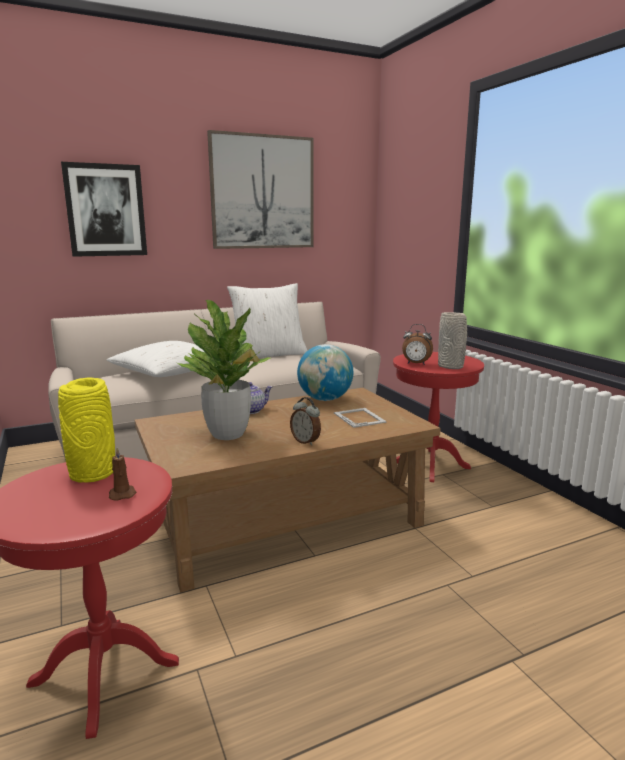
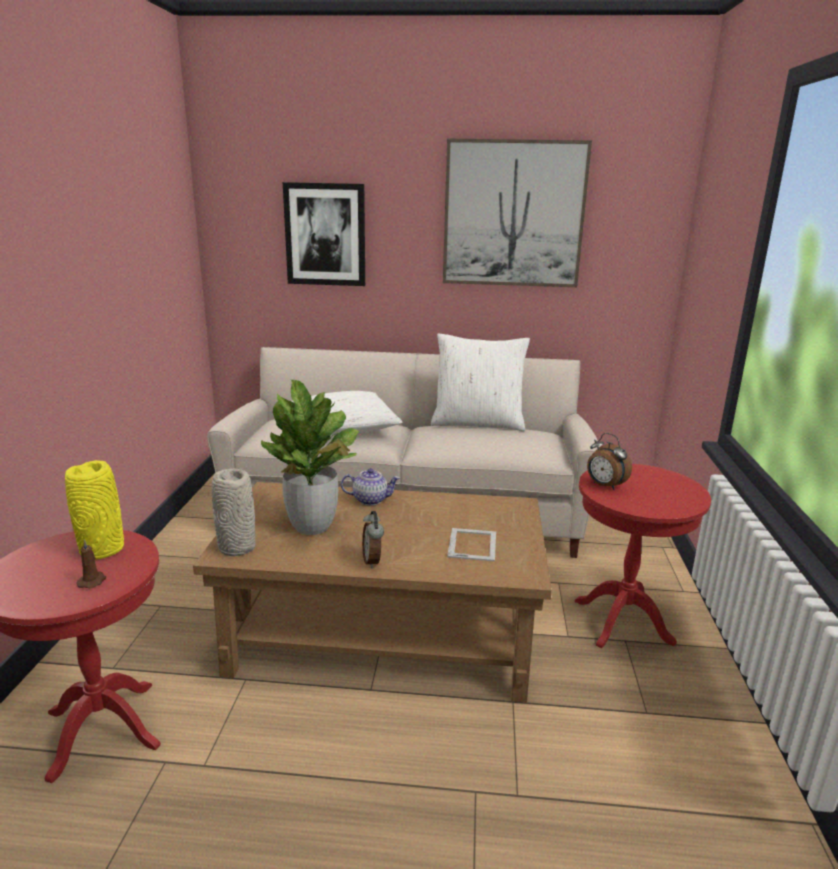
camera: 30 degrees right, 5 degrees up
globe [297,344,353,401] -> none
grey vase [438,312,467,369] -> grey vase moved to [212,468,255,556]

